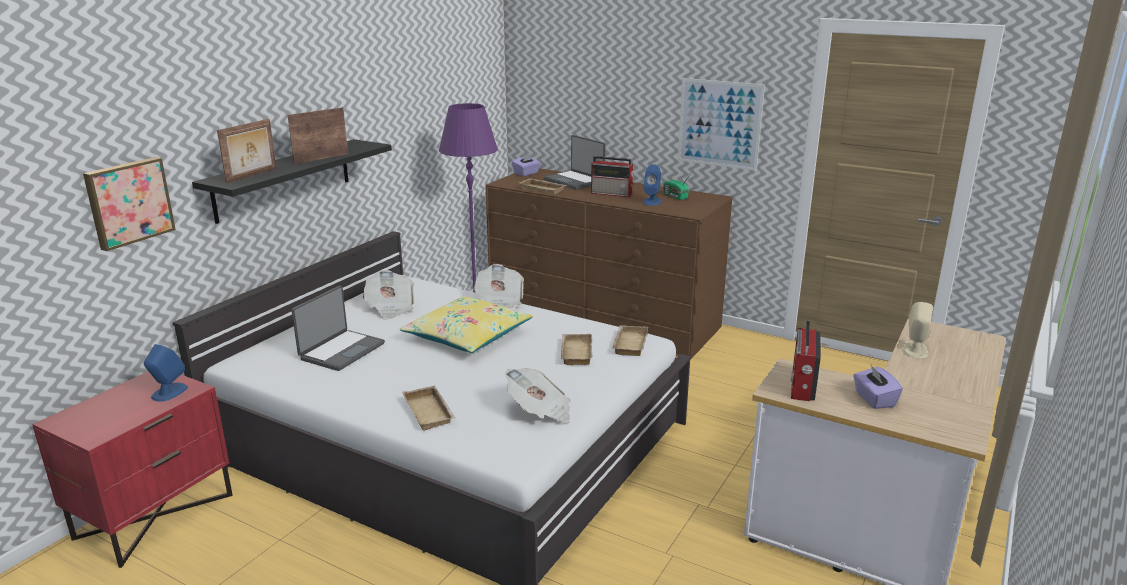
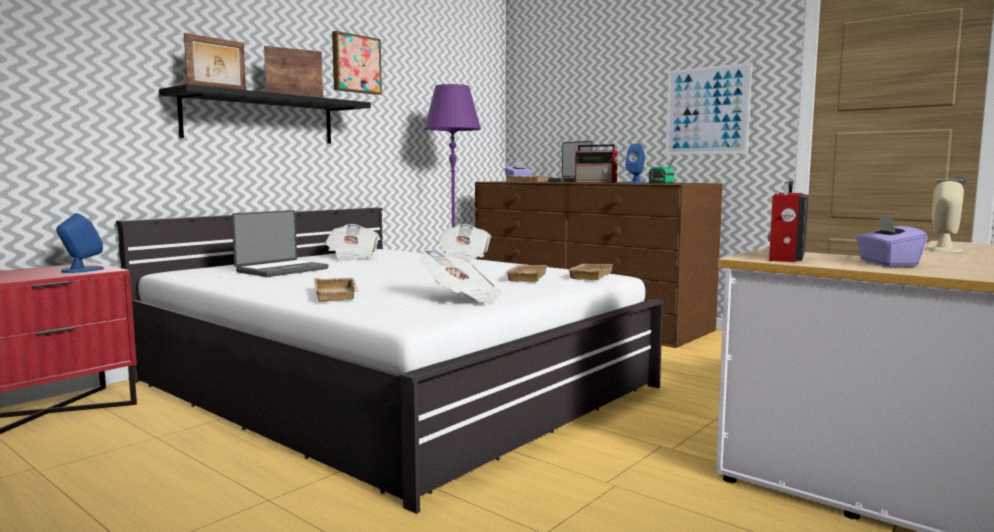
camera: 10 degrees right, 15 degrees down
picture [83,157,176,251] -> picture moved to [332,31,382,95]
yellow pillow [400,297,533,353] -> none

